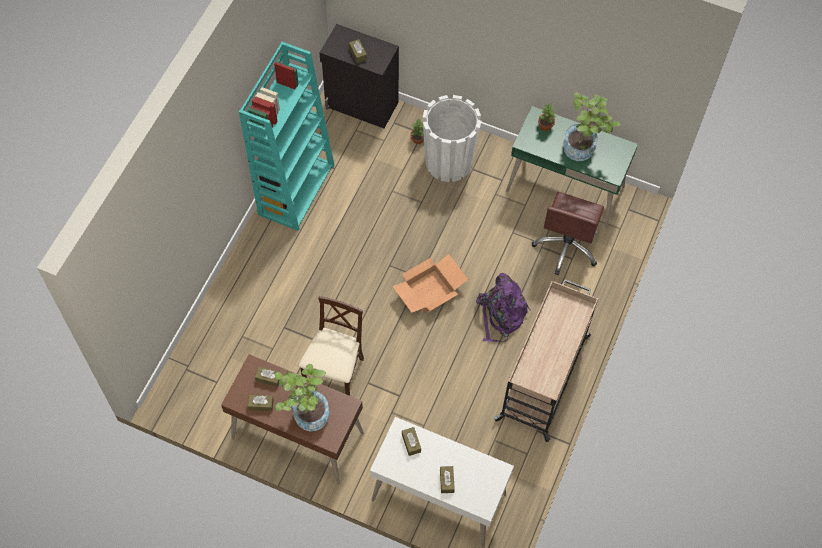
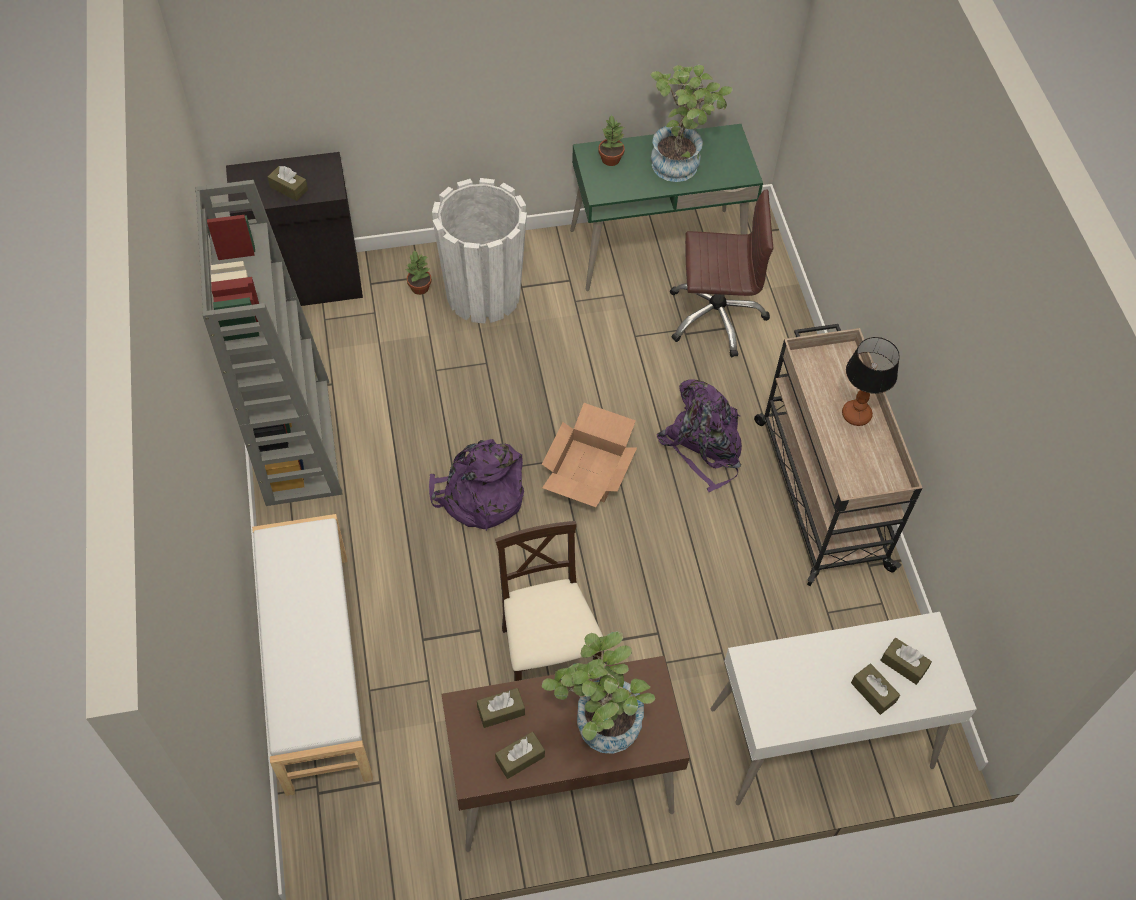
camera: 35 degrees left, 5 degrees down
turquoise bookcase [239,42,335,231] -> grey bookcase [195,180,343,506]
brown tissue box [402,427,421,456] -> brown tissue box moved to [880,638,932,685]
brown office chair [532,192,604,275] -> brown office chair turned 75 degrees counterclockwise [670,189,773,358]
none -> white bench [252,514,373,796]
none -> purple backpack [429,439,524,531]
none -> table lamp [842,337,900,426]

